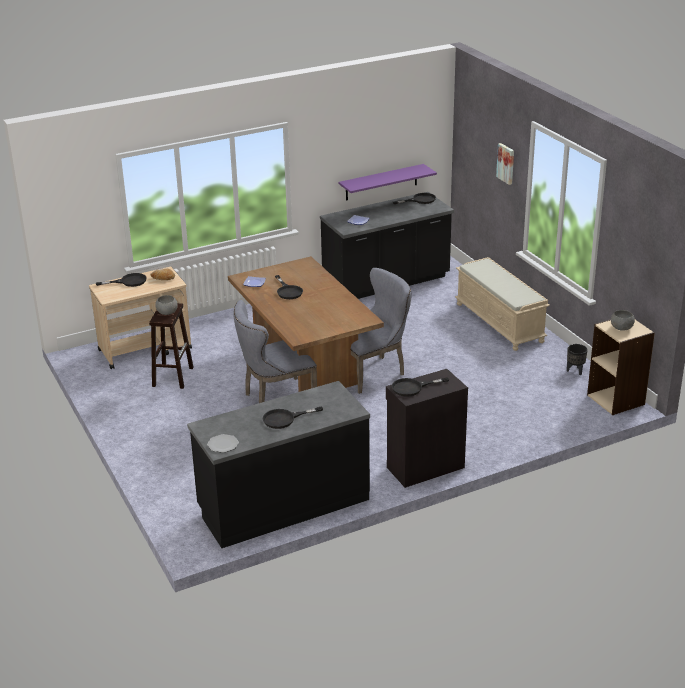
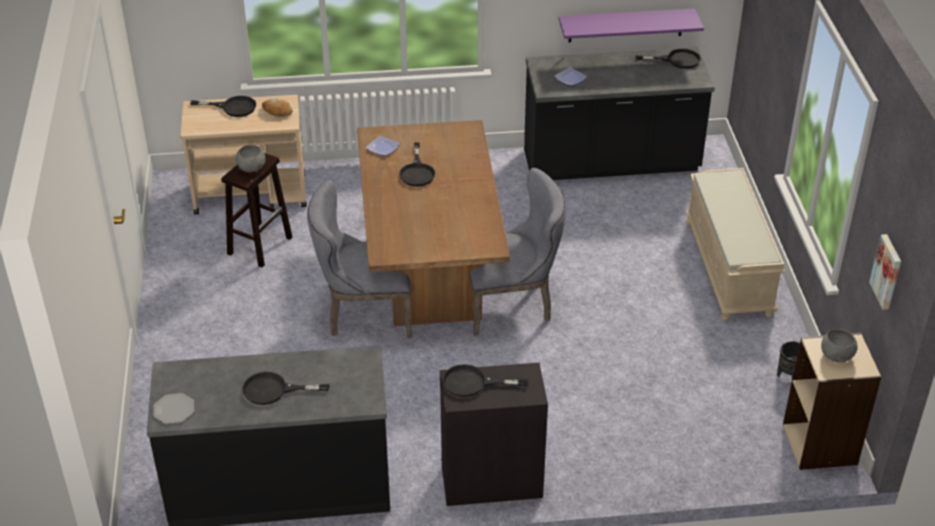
camera: 20 degrees right, 10 degrees up
picture [496,143,514,185] -> picture moved to [869,234,901,310]

